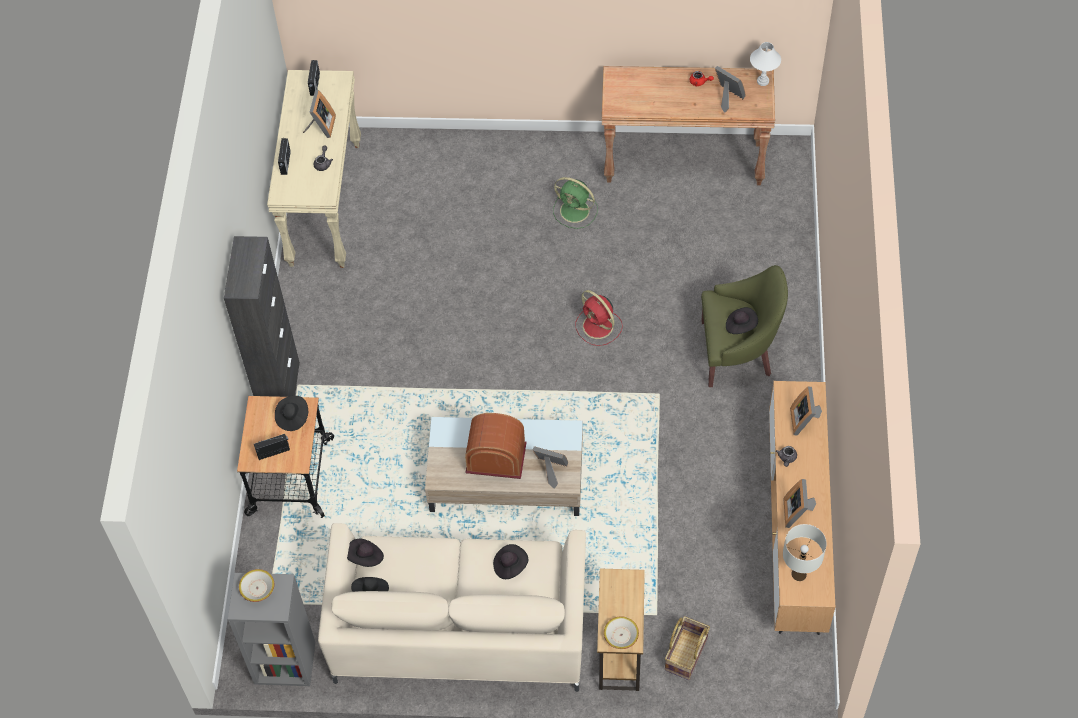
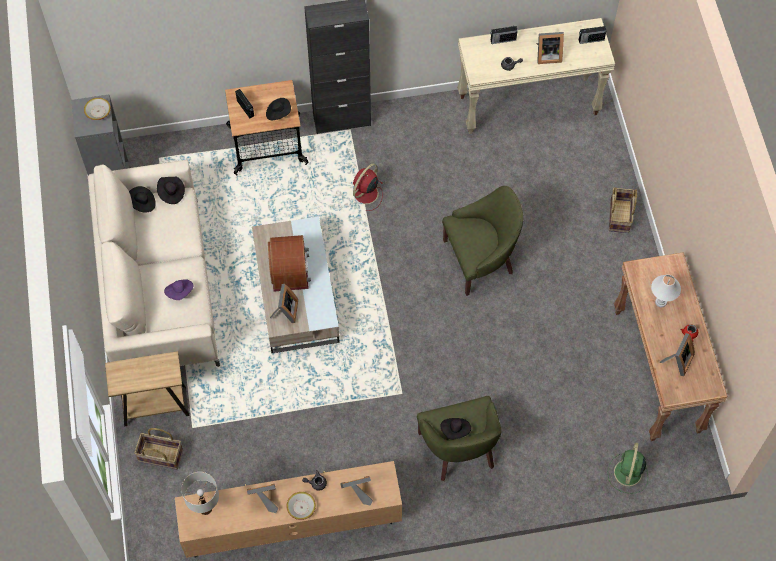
camera: 75 degrees right, 5 degrees up
black hat [493,544,528,579] -> purple hat [164,279,193,300]
green fan [553,177,598,229] -> green fan moved to [608,443,648,494]
red fan [576,290,623,346] -> red fan moved to [353,164,383,211]
bowl [604,616,639,649] -> bowl moved to [286,492,316,520]
white table lamp [750,42,781,86] -> white table lamp moved to [651,275,681,307]
none -> green armchair [442,186,523,296]
none -> basket [609,187,637,233]

